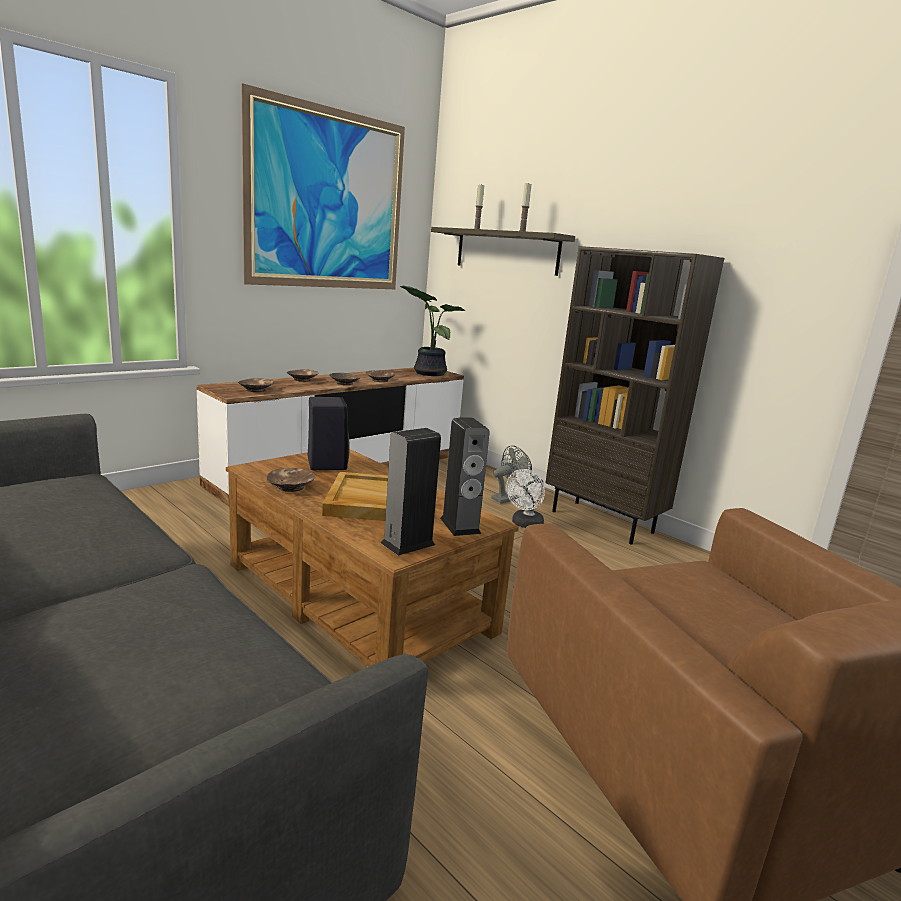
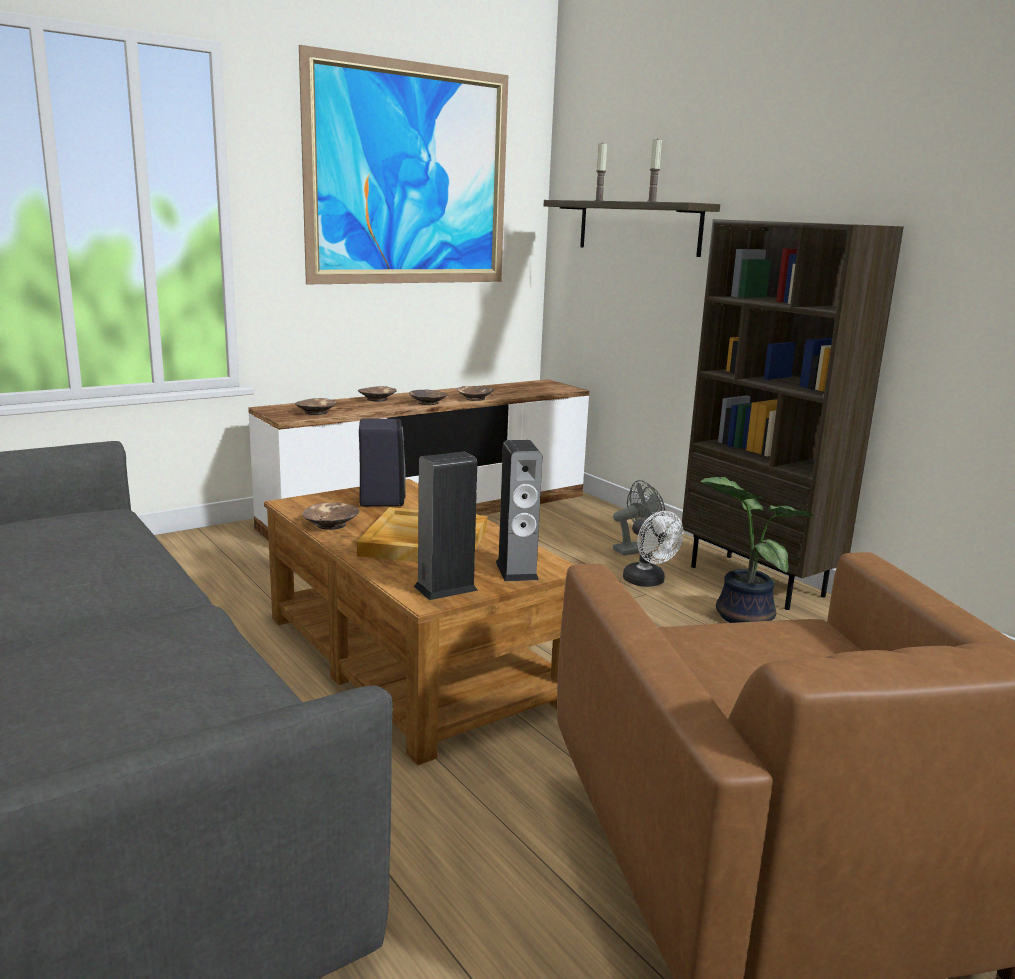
camera: 10 degrees right, 0 degrees up
potted plant [400,286,466,376] -> potted plant moved to [700,477,816,623]
white fan [506,469,545,528] -> white fan turned 75 degrees counterclockwise [623,511,684,587]

